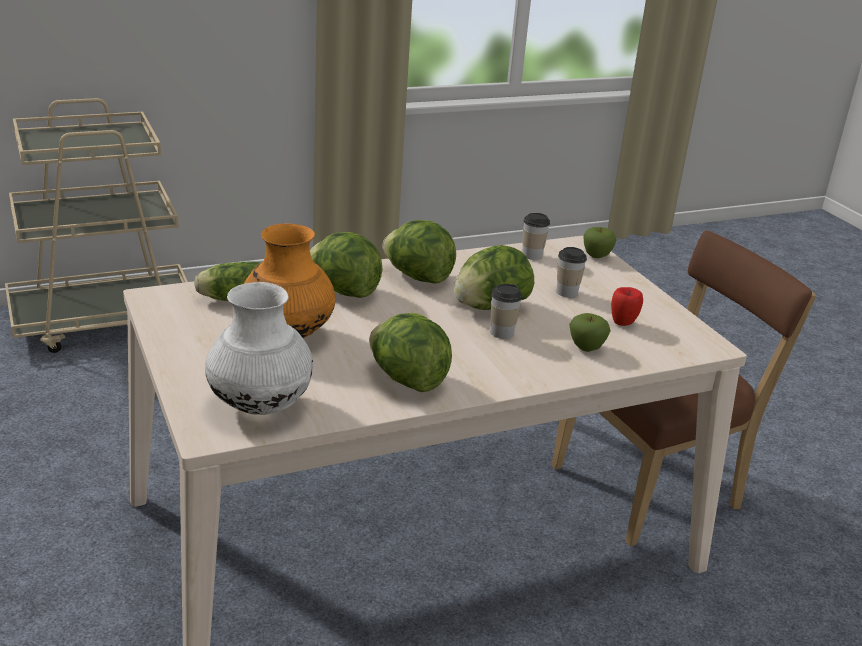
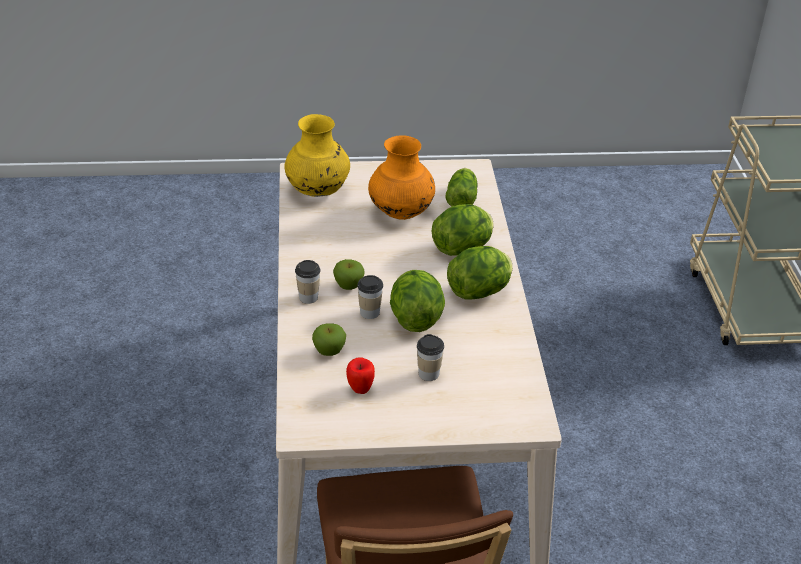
camera: 110 degrees right, 10 degrees up
white vase [205,282,313,415] -> yellow vase [284,114,350,197]
lettuce [369,313,452,392] -> none
cup [522,213,550,260] -> cup moved to [295,260,321,304]
apple [583,227,616,258] -> apple moved to [333,259,365,290]

